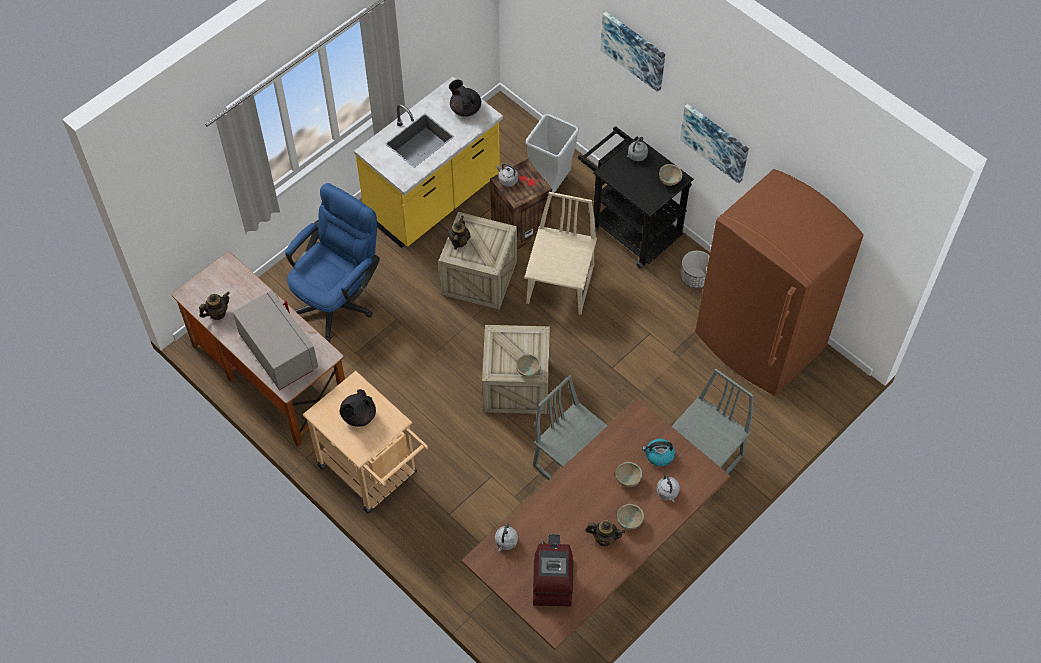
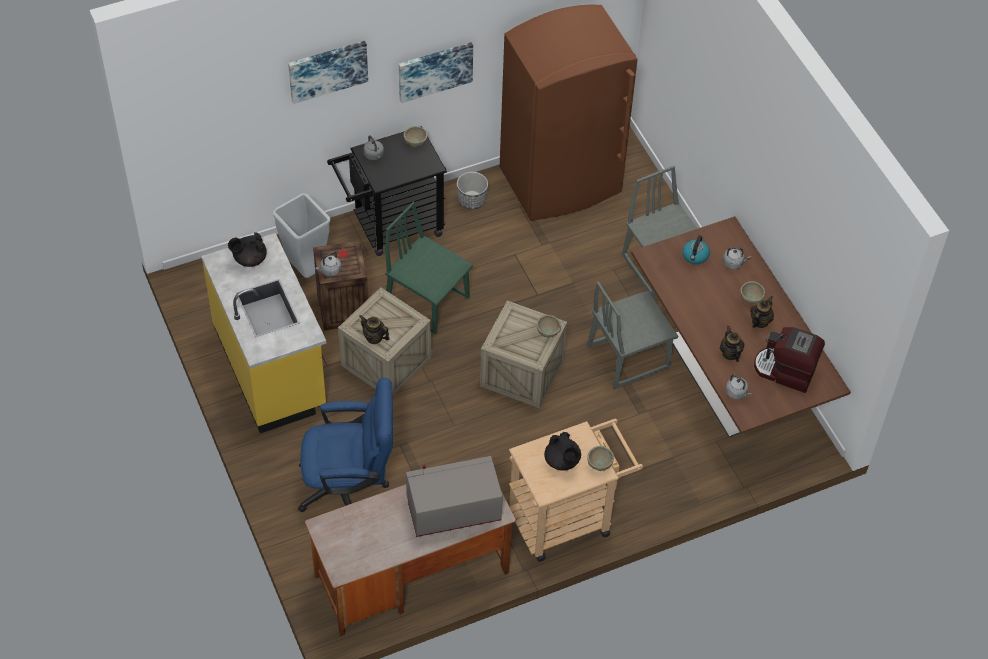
camera: 70 degrees left, 5 degrees down
teapot [199,292,230,320] -> teapot moved to [720,326,744,362]
blue office chair [285,183,380,342] -> blue office chair turned 120 degrees clockwise [298,378,393,512]
beige chair [525,192,597,315] -> green chair [385,201,473,334]
beige bowl [615,462,642,487] -> beige bowl moved to [587,446,614,471]

